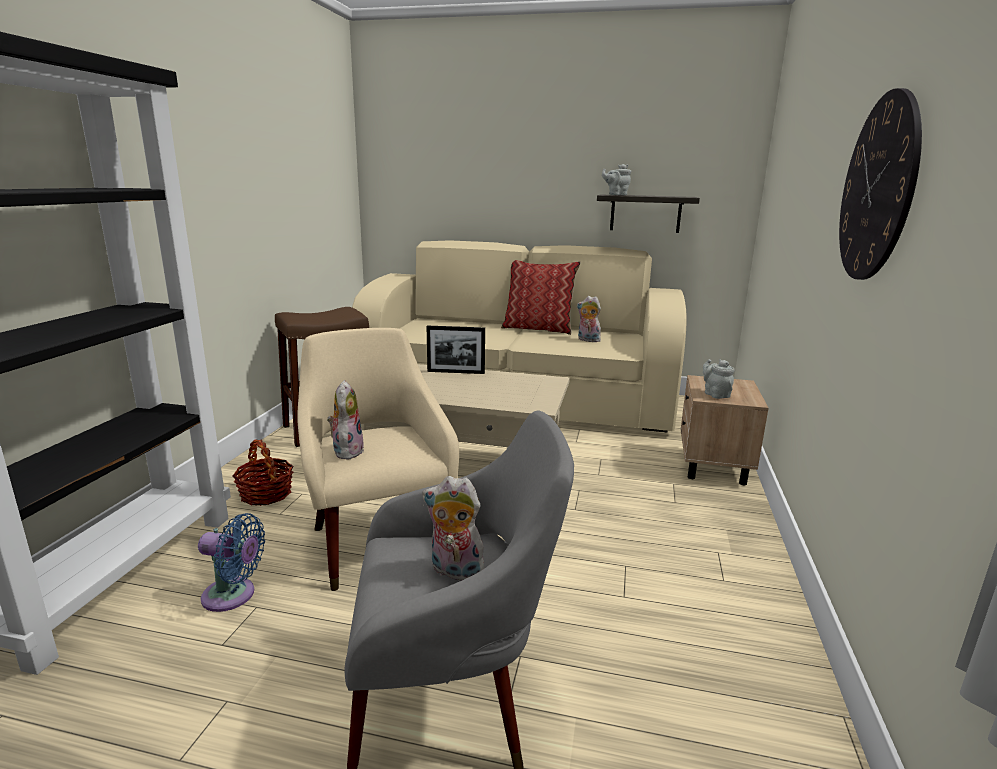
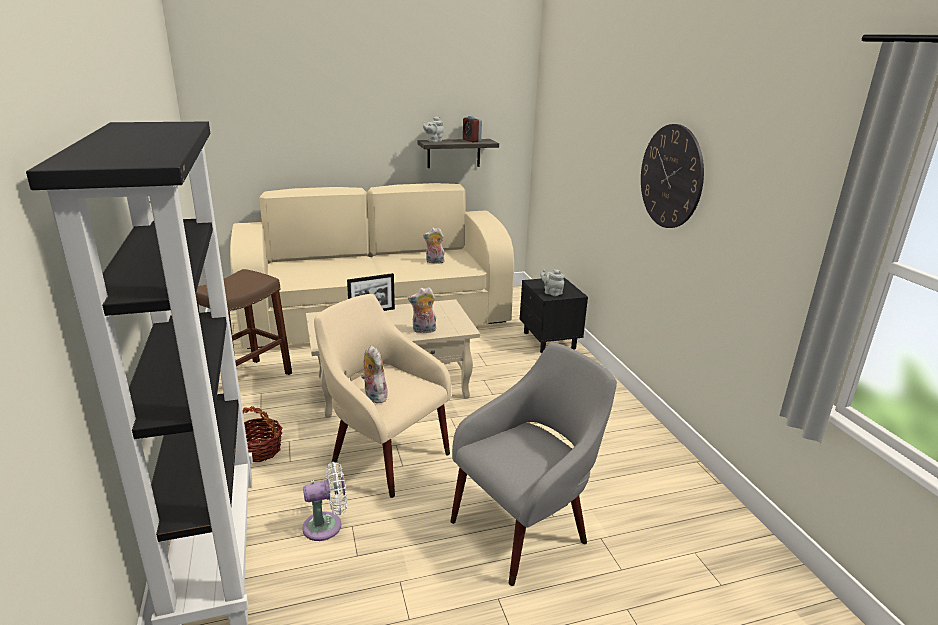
camera: 30 degrees left, 5 degrees up
blue fan [198,513,265,612] -> white fan [302,462,347,541]
plush toy [422,476,484,581] -> plush toy moved to [408,287,436,334]
pillow [501,260,581,335] -> none
beige nightstand [681,375,769,486] -> black nightstand [520,277,588,353]
none -> alarm clock [463,116,482,142]

